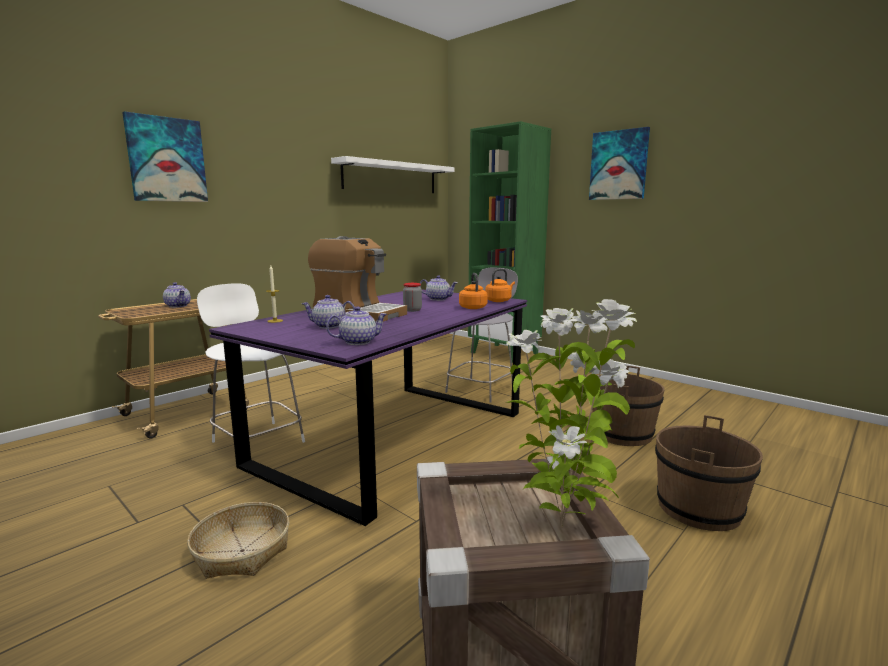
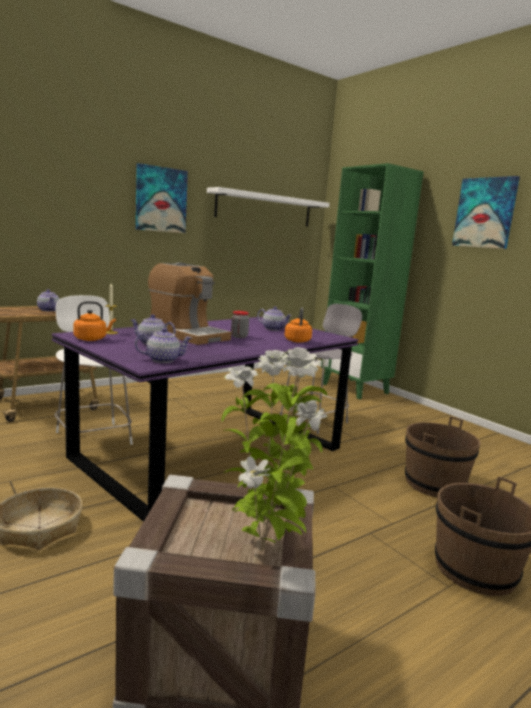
camera: 10 degrees right, 0 degrees up
picture [122,111,208,202] -> picture moved to [136,163,188,233]
orange kettle [485,269,515,302] -> orange kettle moved to [73,301,116,341]

